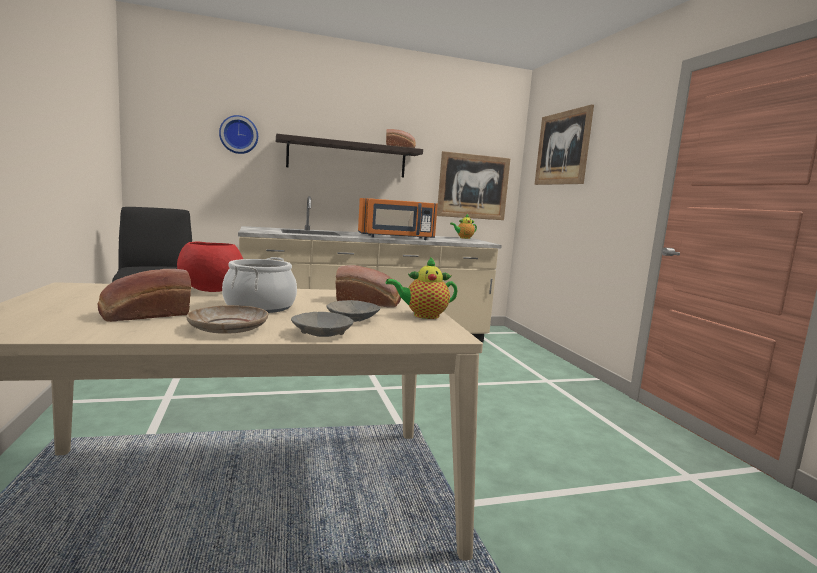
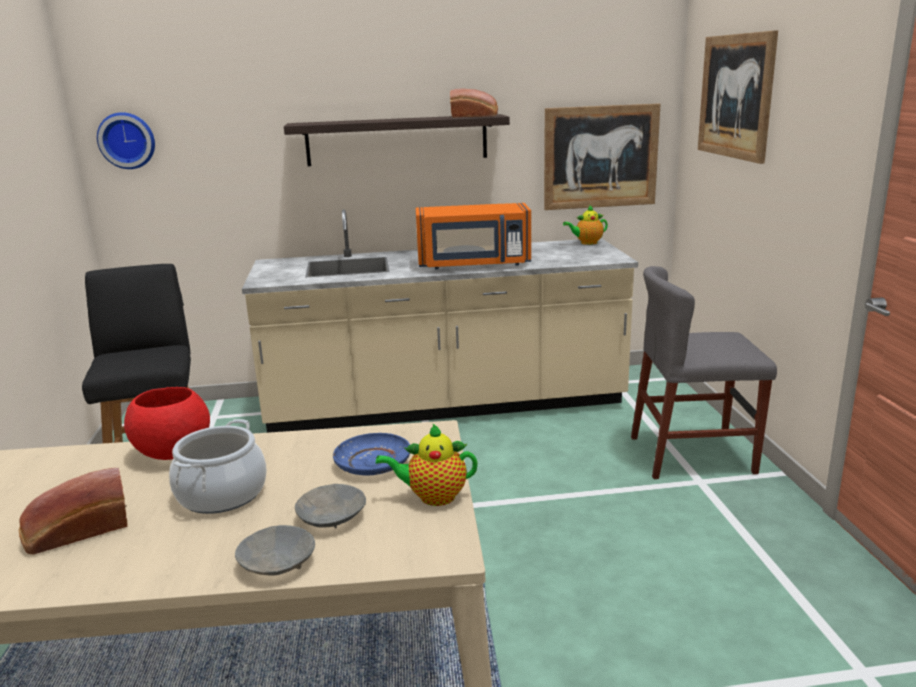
camera: 10 degrees right, 10 degrees up
beige plate [186,305,268,334] -> none
wall clock [219,115,258,154] -> wall clock moved to [97,112,155,169]
bread [336,265,401,308] -> blue plate [333,433,410,476]
none -> grey chair [631,266,777,479]

